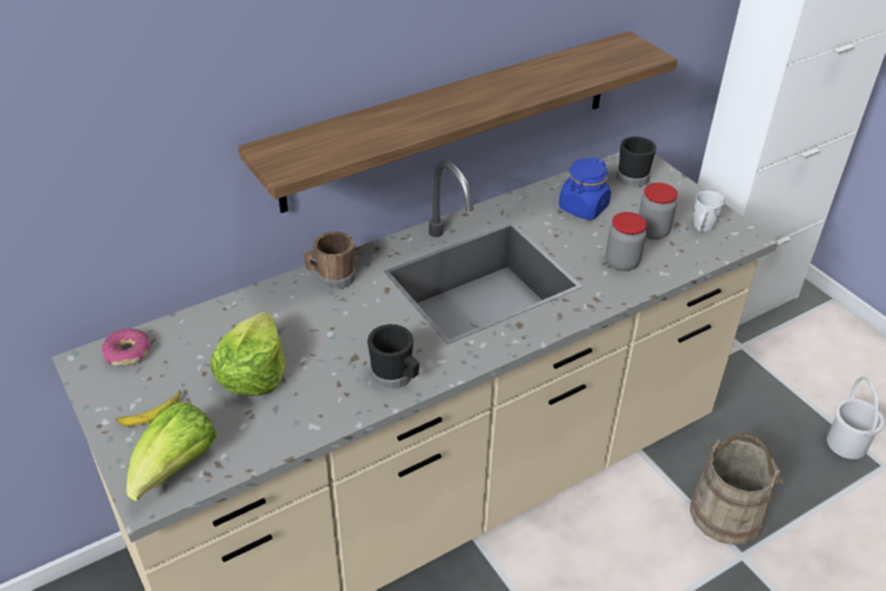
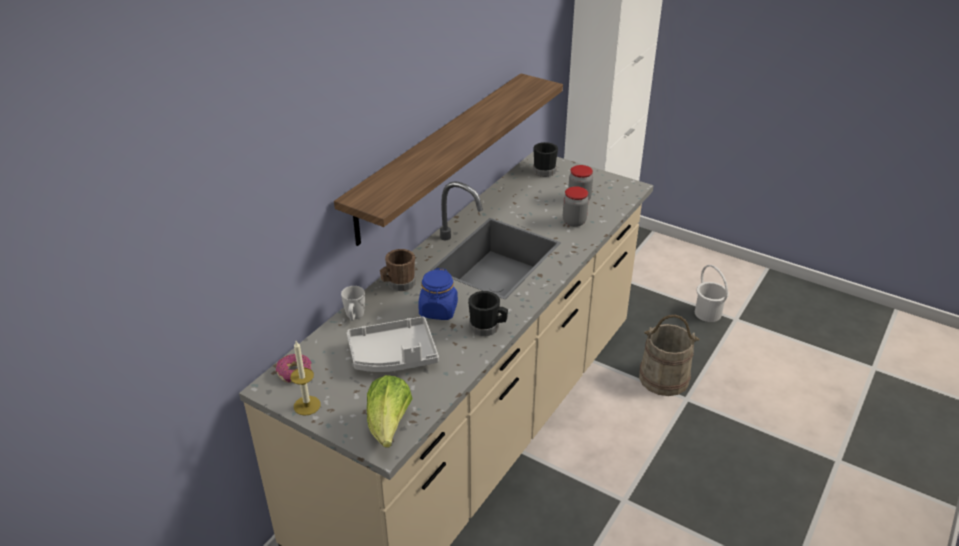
camera: 25 degrees left, 5 degrees down
banana [116,391,182,426] -> none
lettuce [210,312,285,396] -> grey tray [347,316,439,372]
blue jar [559,157,611,220] -> blue jar moved to [418,268,458,320]
white mug [693,191,725,232] -> white mug moved to [341,286,365,321]
none -> candle [290,341,321,416]

